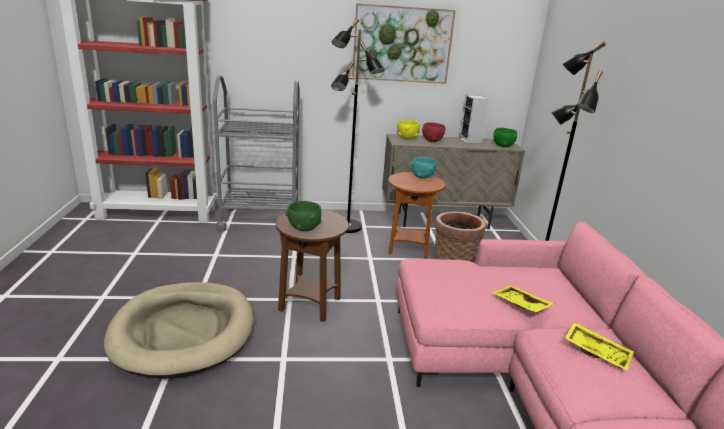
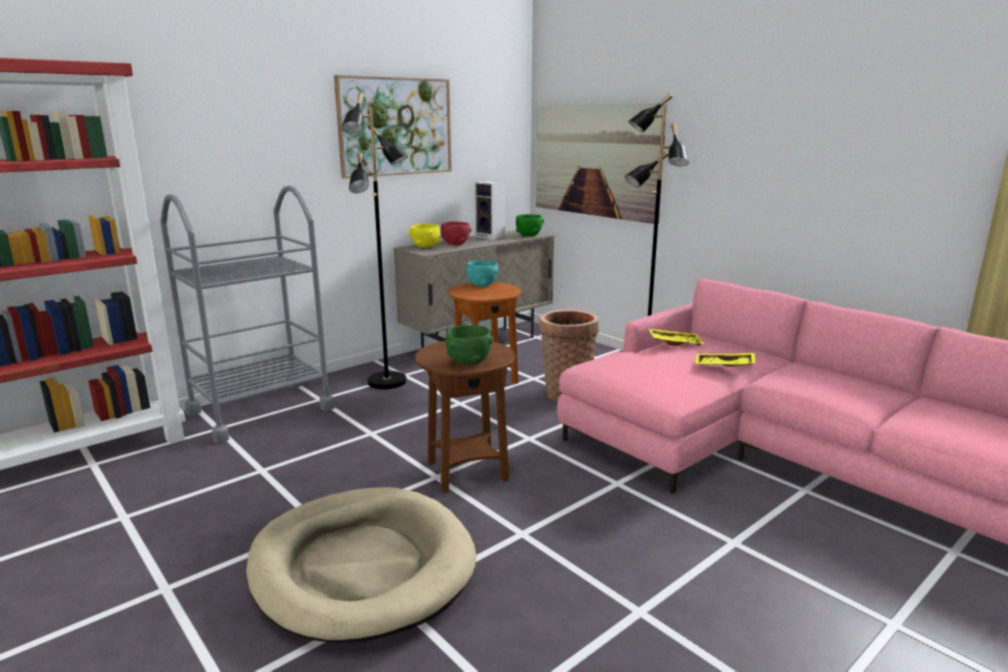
camera: 35 degrees left, 5 degrees down
yellow tray [565,322,634,371] -> yellow tray moved to [649,329,704,346]
none -> picture [536,102,667,224]

